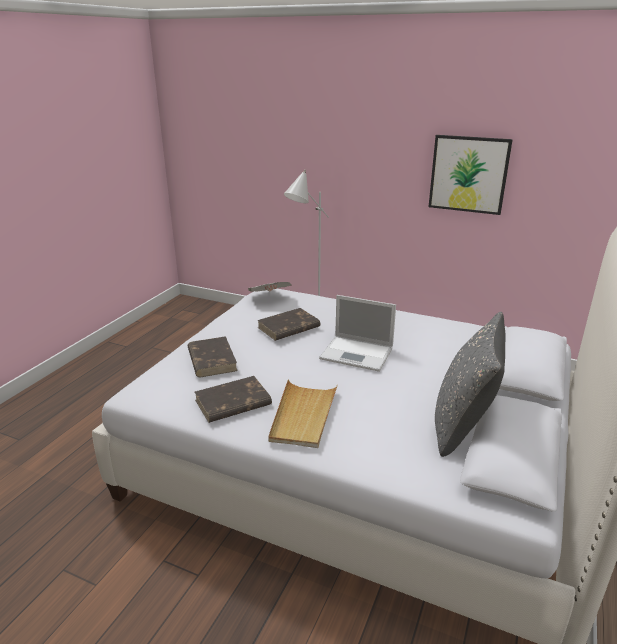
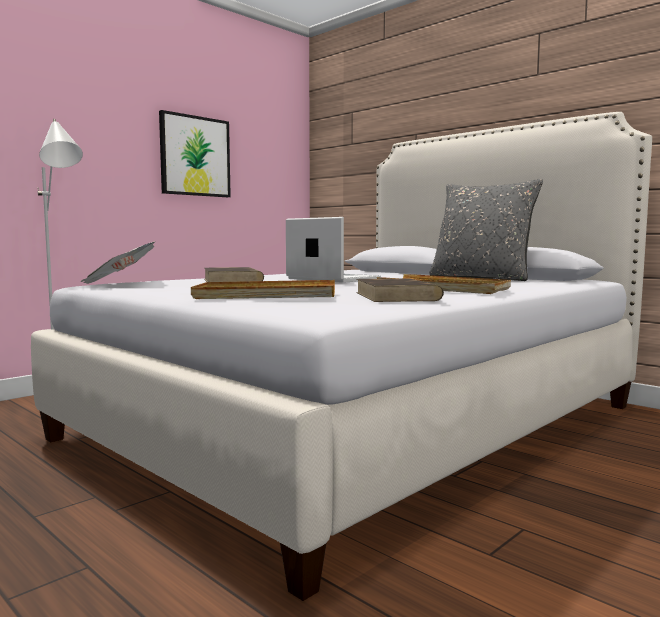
camera: 70 degrees left, 20 degrees down
brown book [188,336,238,377] -> beige tray [191,280,335,299]
laptop [319,295,396,372] -> laptop turned 90 degrees counterclockwise [286,217,381,283]

